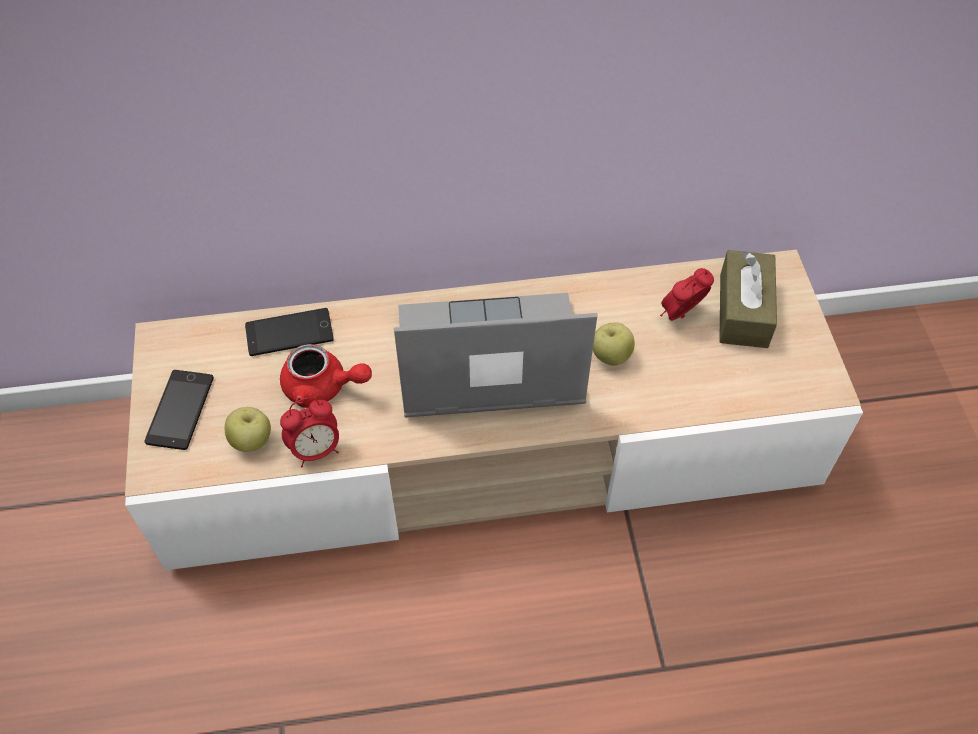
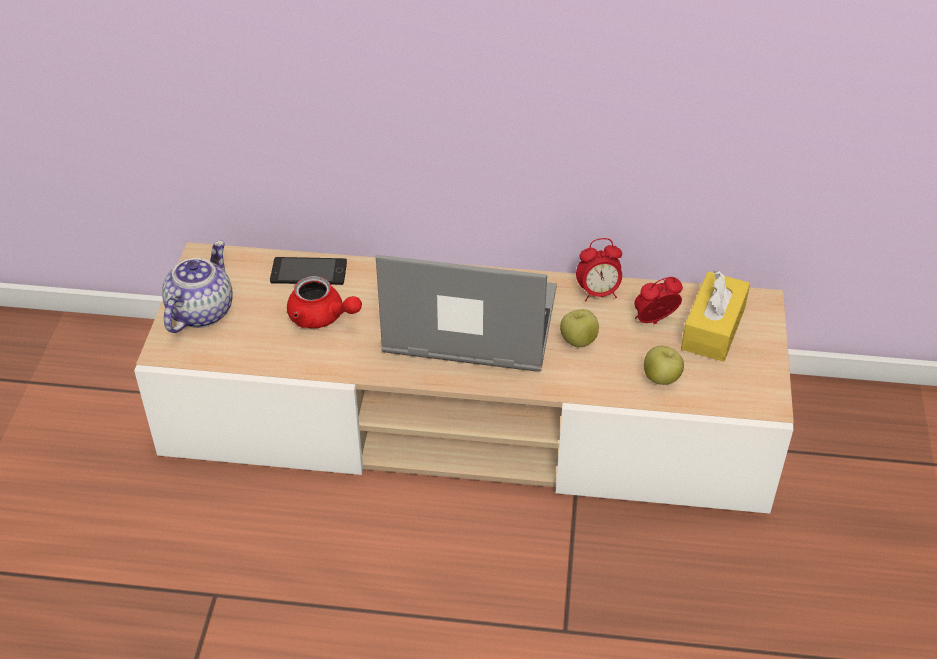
camera: 15 degrees right, 10 degrees down
phone [144,370,214,450] -> teapot [162,240,233,333]
apple [225,407,271,452] -> apple moved to [644,346,684,385]
alarm clock [280,397,339,467] -> alarm clock moved to [576,238,622,302]
brown tissue box [719,250,777,348] -> yellow tissue box [681,271,750,362]

